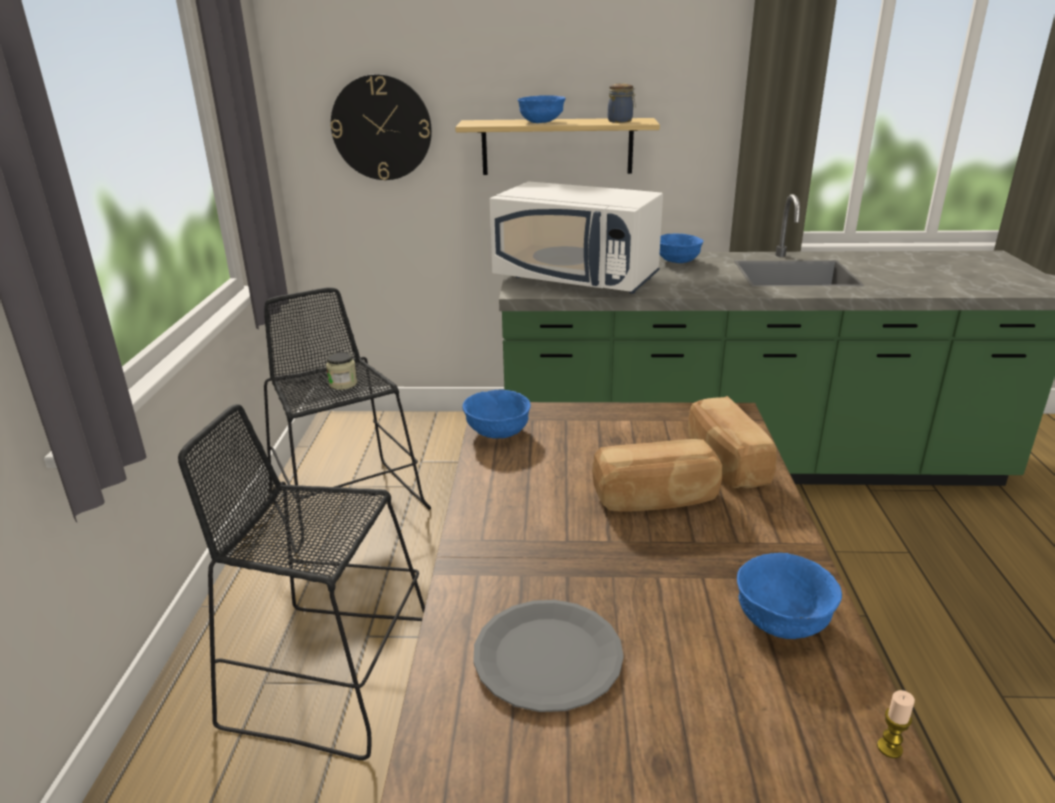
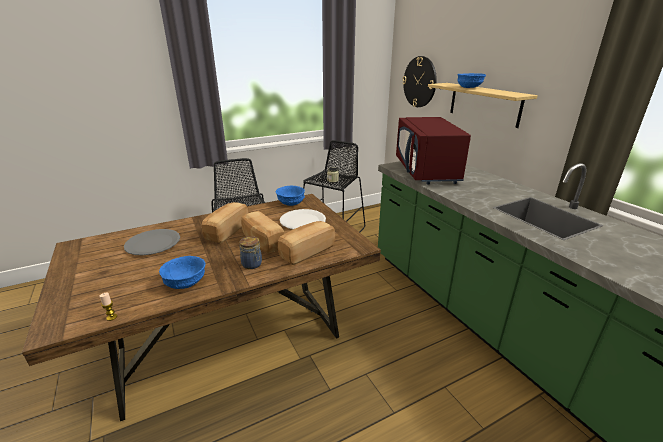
camera: 60 degrees right, 0 degrees up
white microwave [489,181,663,294] -> red microwave [396,117,471,185]
jar [608,84,636,123] -> jar moved to [239,236,262,269]
blue bowl [660,233,703,263] -> none
none -> bread [202,202,249,243]
none -> white plate [280,209,326,229]

